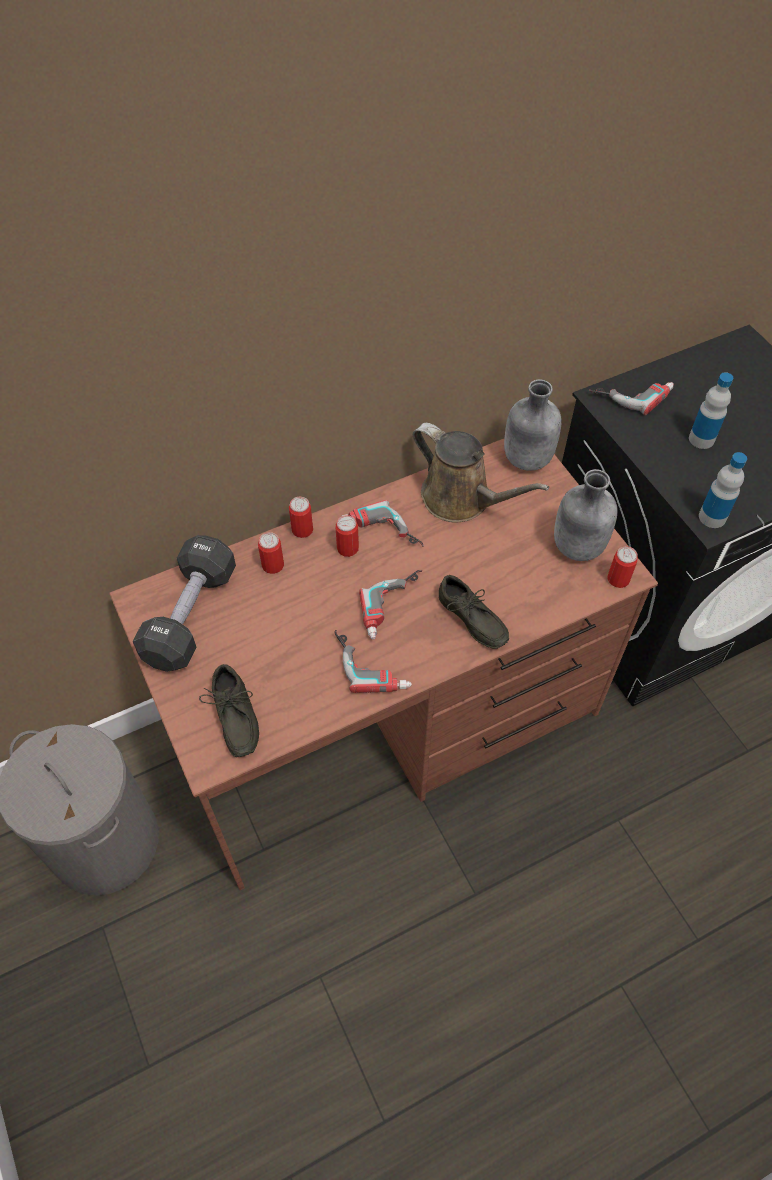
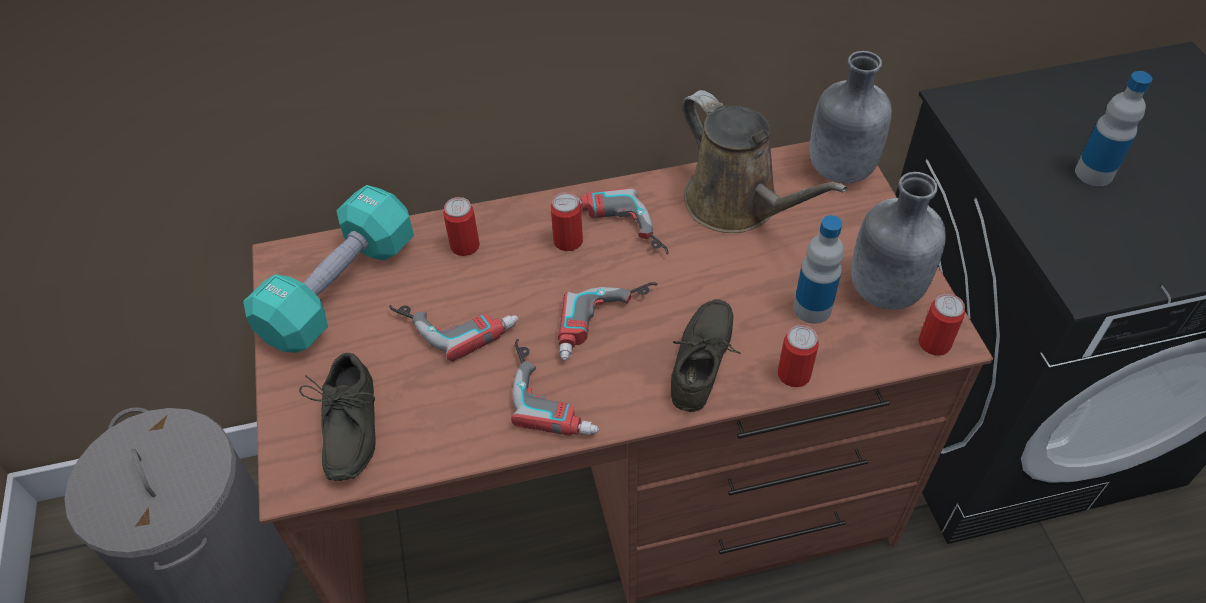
camera: 15 degrees right, 5 degrees down
black dumbbell [133,535,236,672] -> turquoise dumbbell [243,185,414,353]
can [289,497,313,538] -> can moved to [778,325,819,387]
grey shoe [439,575,509,649] -> grey shoe turned 135 degrees counterclockwise [671,299,741,412]
power drill [589,382,674,415] -> power drill moved to [389,305,519,362]
bottle [699,452,747,528] -> bottle moved to [793,215,844,324]

